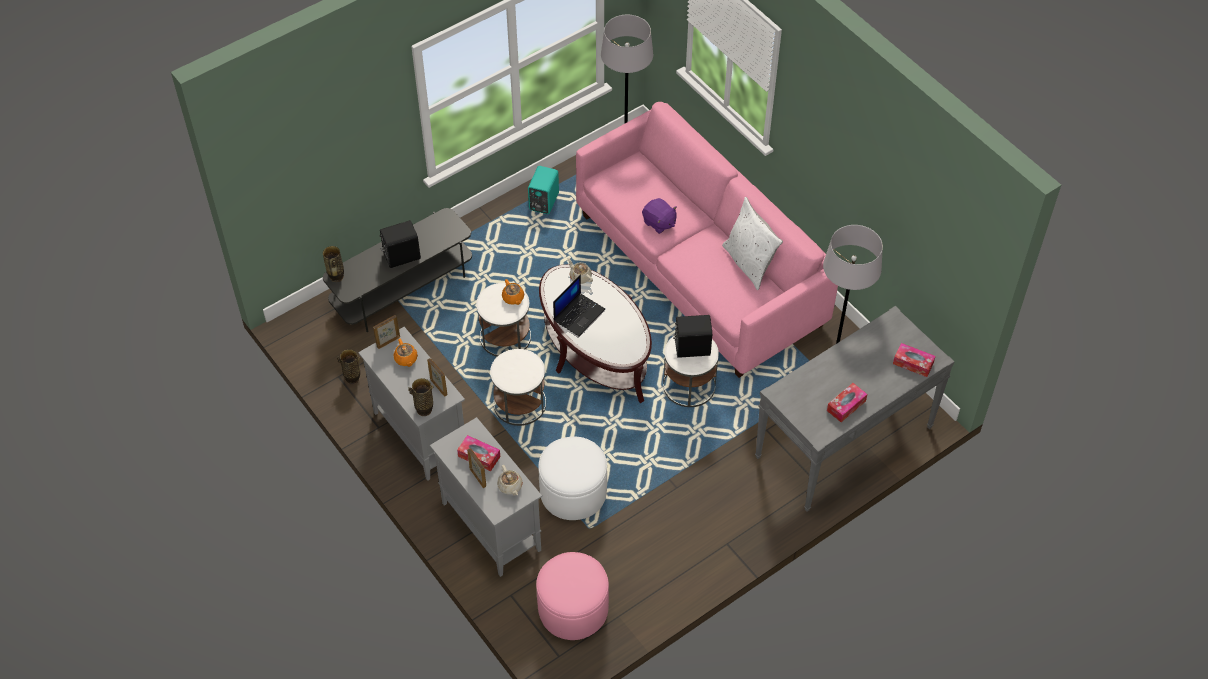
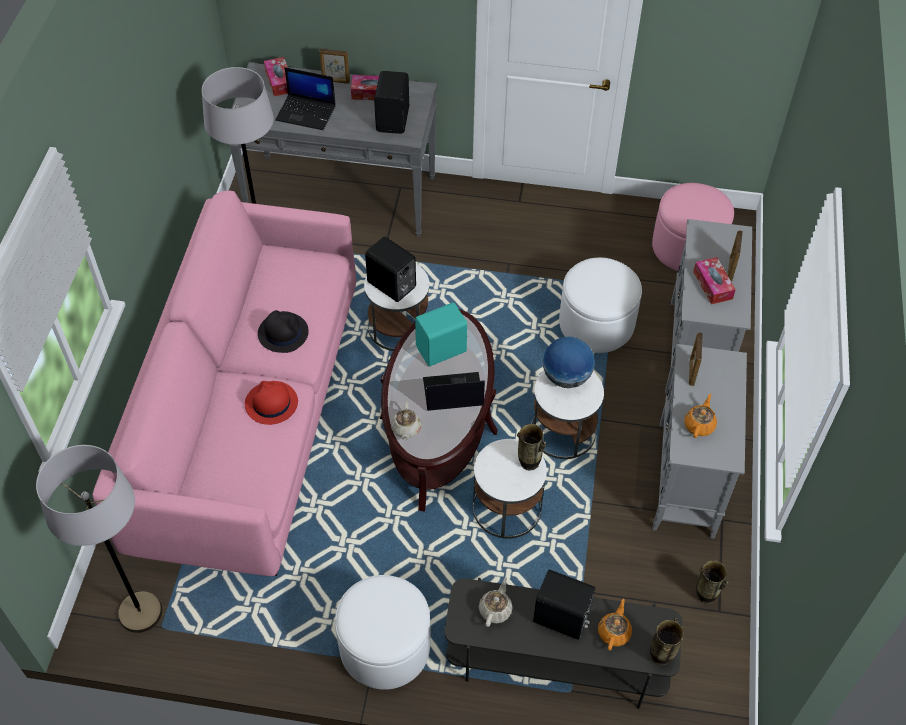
camera: 135 degrees left, 0 degrees up
picture frame [373,315,400,349] -> picture frame moved to [319,49,350,84]
vase [409,378,433,416] -> vase moved to [517,424,546,470]
beige teapot [497,465,523,495] -> beige teapot moved to [479,577,513,627]
orange teapot [502,279,524,305] -> orange teapot moved to [598,599,632,651]
turquoise speaker [528,166,559,214] -> turquoise speaker moved to [415,302,468,366]
purple plush toy [642,198,677,234] -> red hat [245,381,298,425]
white pillow [722,197,783,290] -> none
none -> black hat [258,310,309,353]
none -> laptop [275,67,336,130]
none -> white ottoman [335,575,431,690]
none -> black speaker [374,71,409,134]
none -> globe [543,336,595,388]

